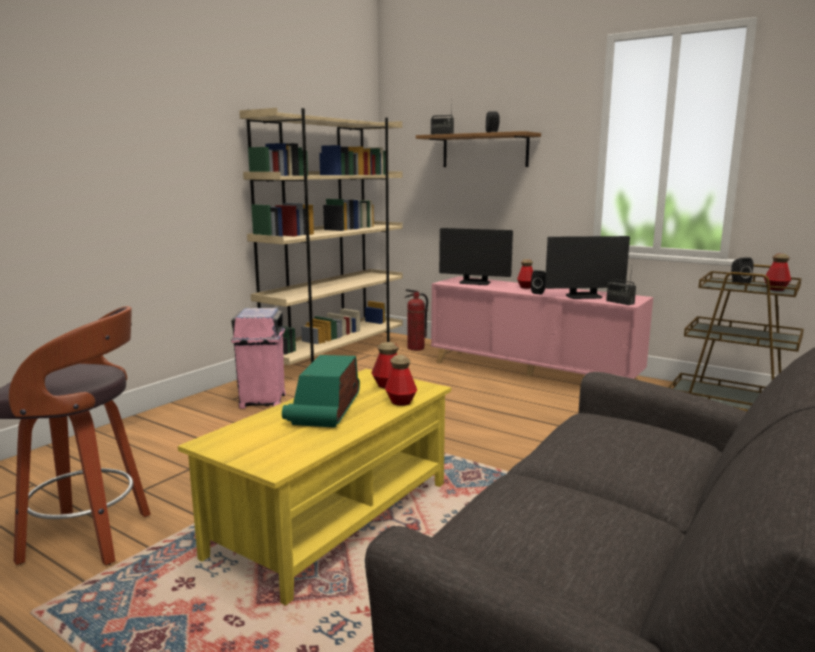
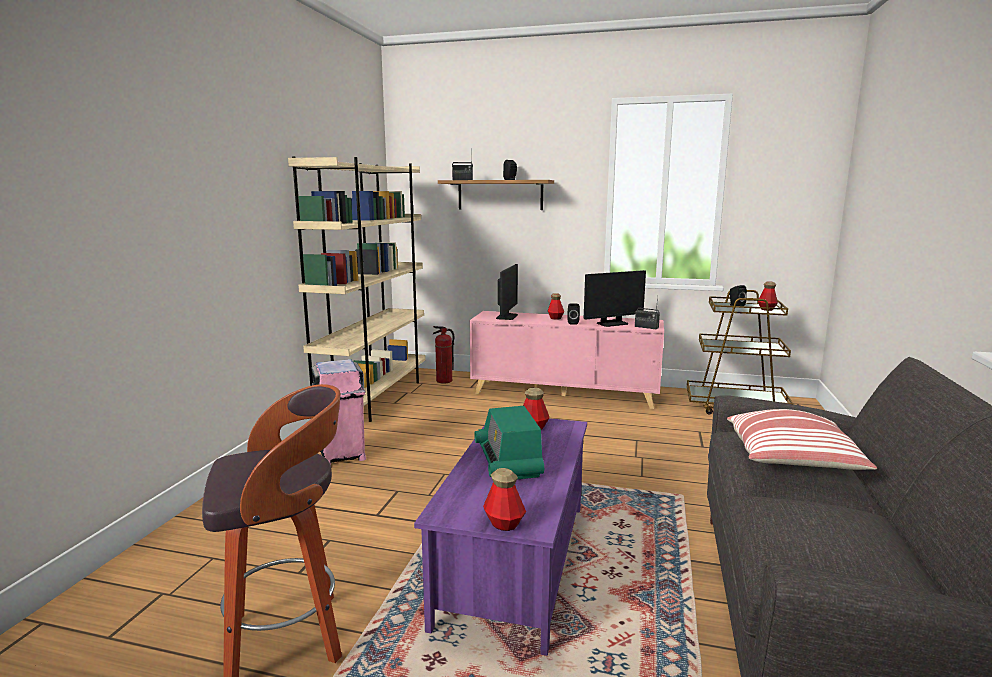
camera: 20 degrees left, 0 degrees up
yellow coffee table [178,369,451,606] -> purple coffee table [414,418,587,656]
bottle [385,355,417,406] -> bottle moved to [483,468,526,531]
monitor [439,228,513,285] -> monitor turned 75 degrees counterclockwise [496,264,518,320]
none -> pillow [727,409,877,470]

